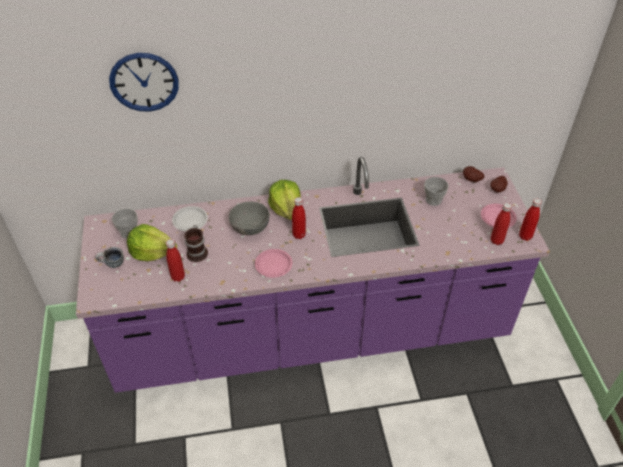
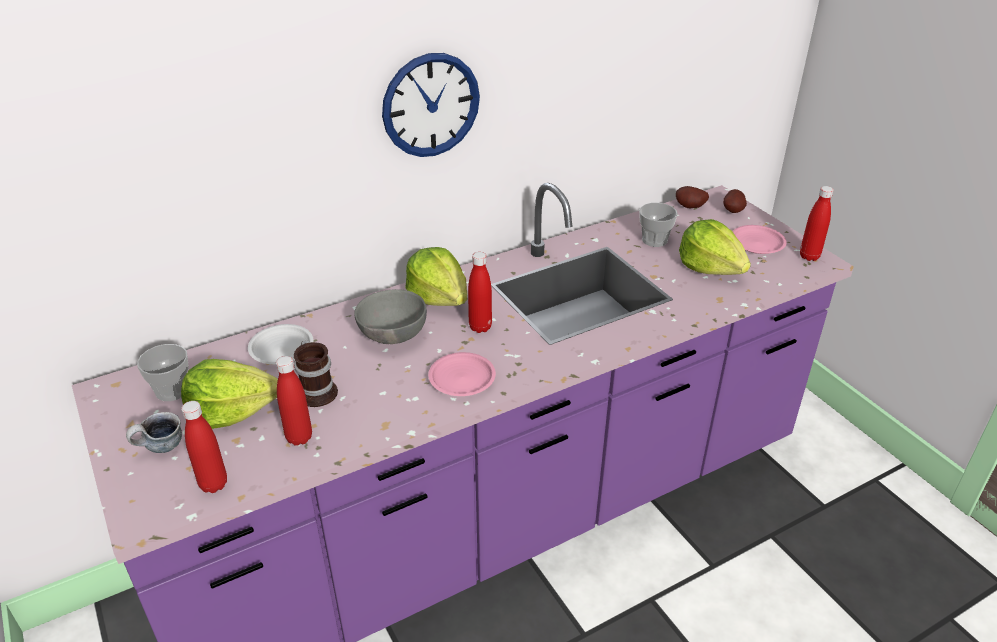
camera: 20 degrees left, 10 degrees down
wall clock [109,53,179,112] -> wall clock moved to [382,53,480,157]
red bottle [491,203,512,245] -> red bottle moved to [181,401,227,493]
none -> lettuce [679,219,751,275]

